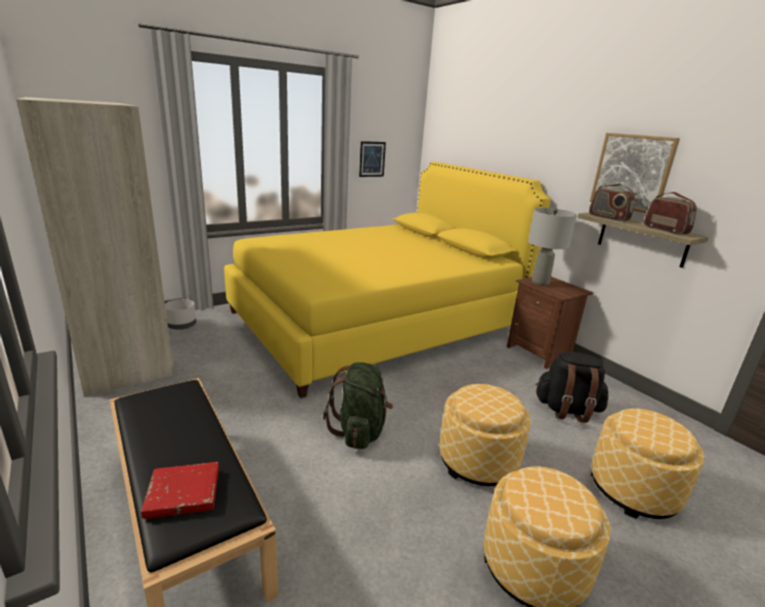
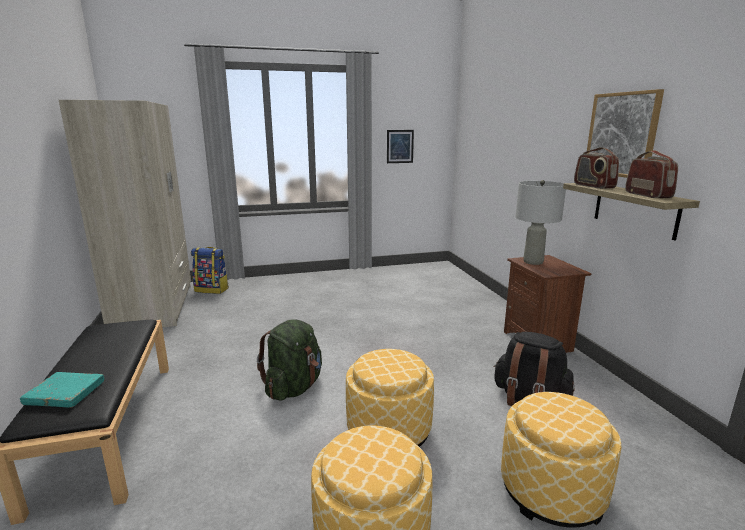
camera: 20 degrees right, 5 degrees down
red book [141,462,219,519] -> turquoise book [20,372,105,408]
grey planter [165,299,196,330] -> backpack [191,247,229,294]
yellow bed [224,162,551,398] -> none

